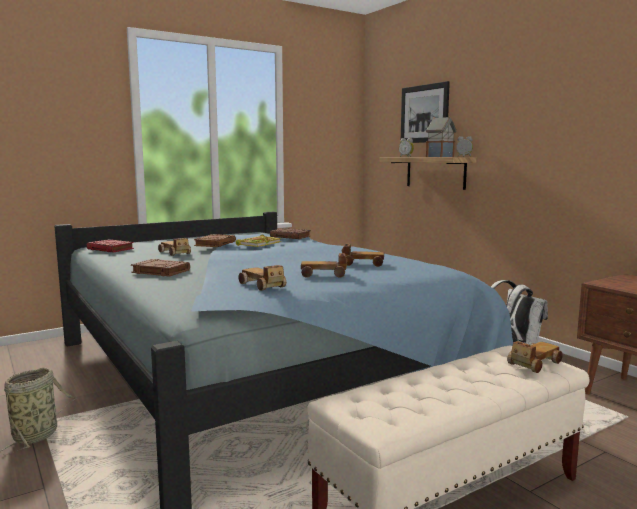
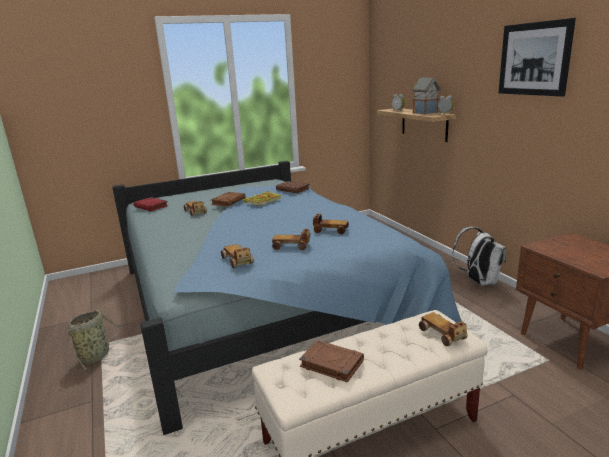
camera: 10 degrees right, 10 degrees up
brown book [131,259,190,277] -> brown book moved to [299,340,364,383]
picture [400,81,450,143] -> picture moved to [498,18,576,97]
toy car [507,341,563,373] -> toy car turned 90 degrees counterclockwise [419,312,468,346]

